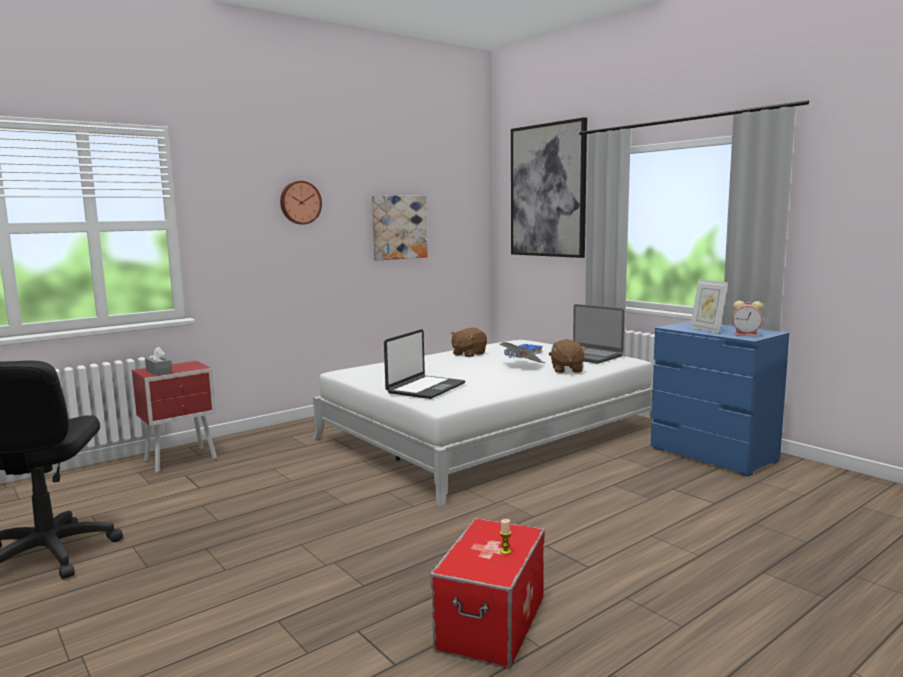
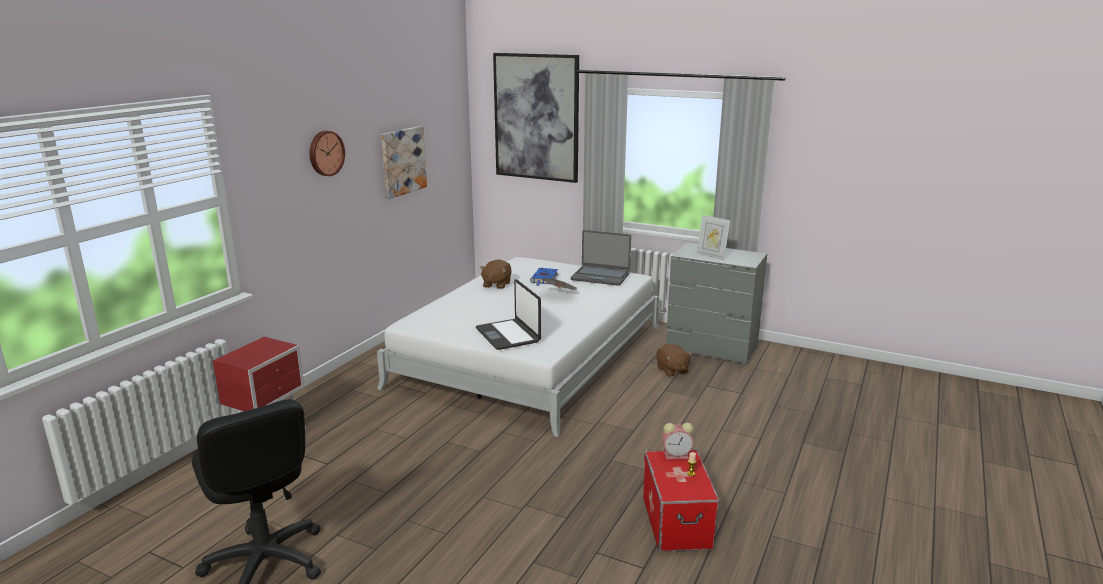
camera: 25 degrees left, 10 degrees up
grey tissue box [145,347,172,376] -> none
laptop [384,329,465,399] -> laptop turned 150 degrees clockwise [476,279,541,350]
brown plush toy [551,339,587,373] -> brown plush toy moved to [656,344,692,377]
blue dresser [651,321,789,477] -> grey dresser [666,243,767,365]
alarm clock [732,301,764,337] -> alarm clock moved to [662,423,694,459]

